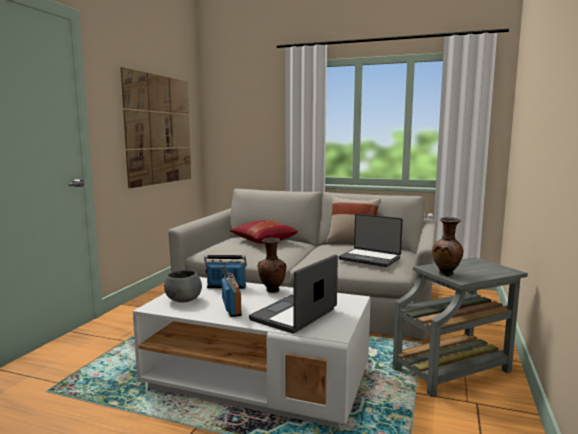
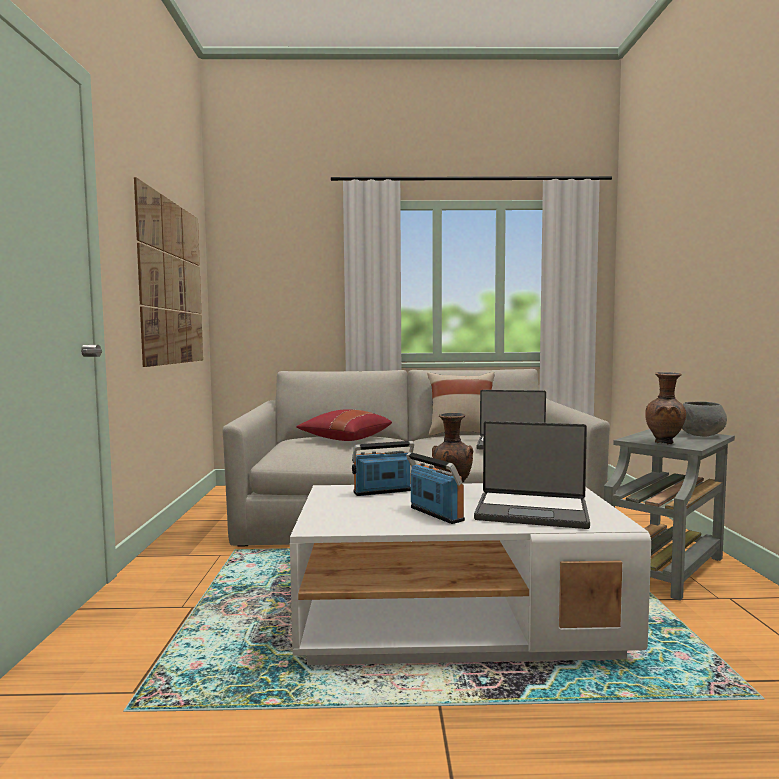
camera: 20 degrees left, 5 degrees down
grey bowl [164,270,202,302] -> grey bowl moved to [682,402,727,437]
laptop [249,255,338,334] -> laptop turned 90 degrees counterclockwise [474,421,590,529]

